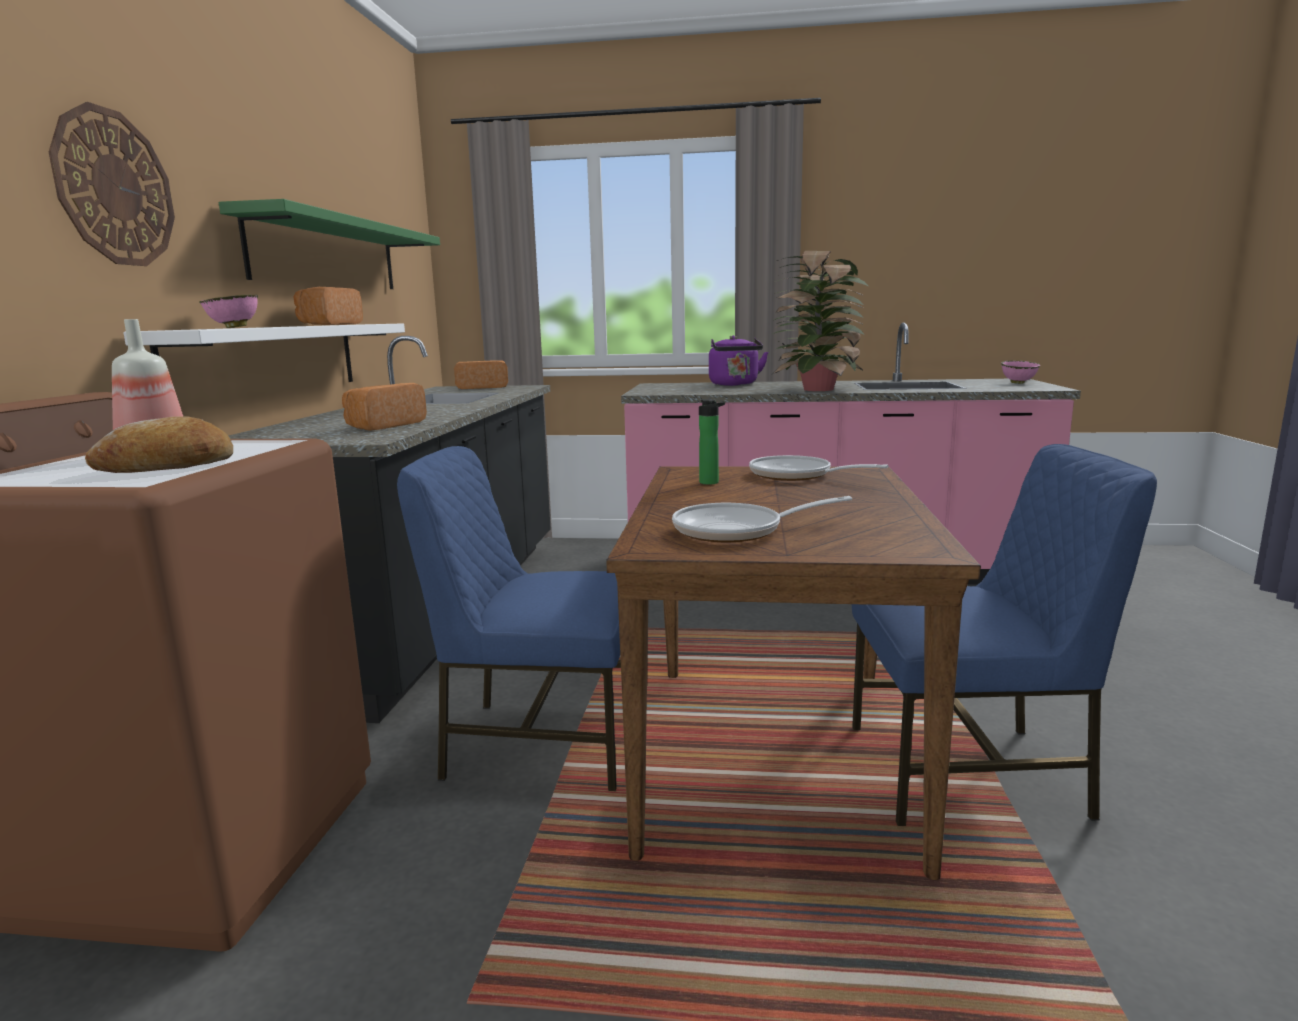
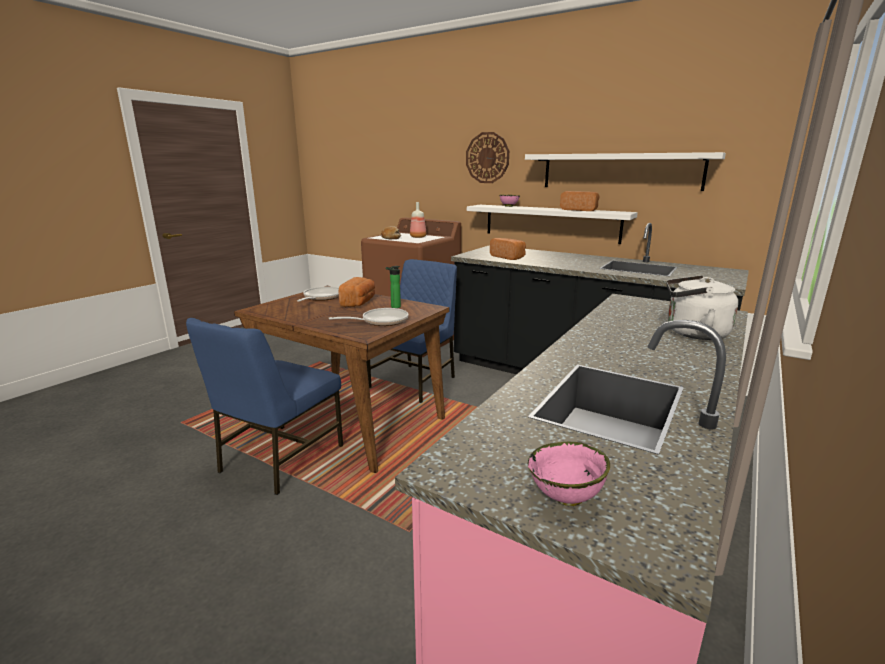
camera: 115 degrees right, 5 degrees up
green shelf [219,199,440,289] -> white shelf [525,152,726,191]
bread [454,360,508,389] -> bread moved to [339,277,375,307]
purple kettle [709,335,768,386] -> white kettle [666,275,738,340]
potted plant [771,251,868,391] -> none

